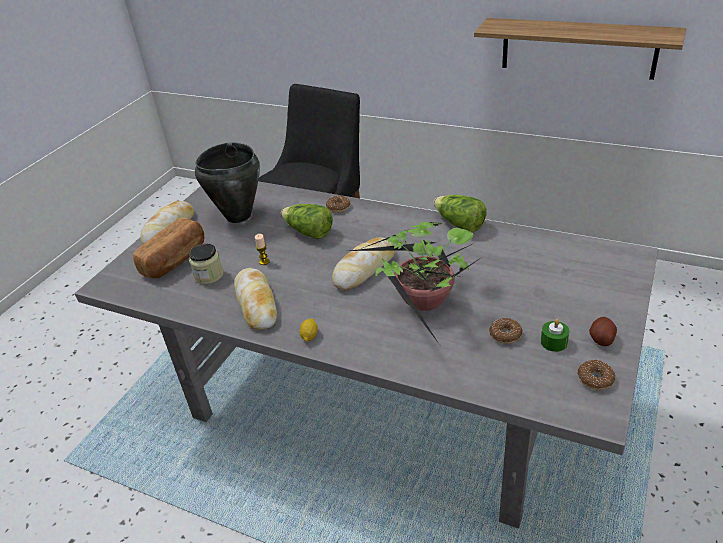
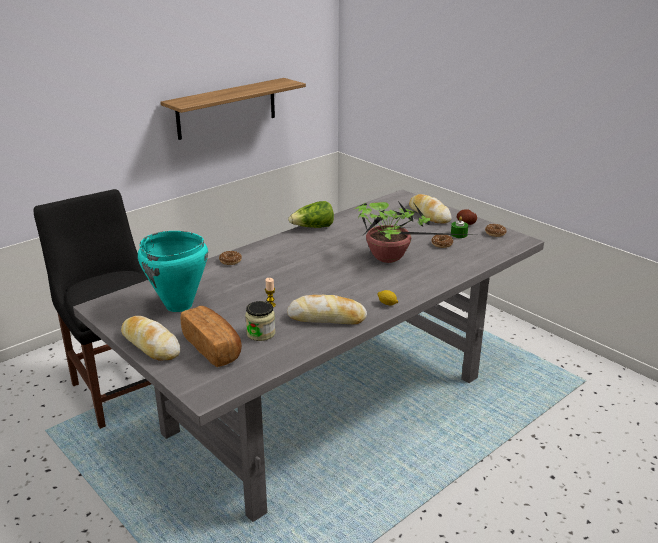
camera: 70 degrees left, 10 degrees down
black cooking pot [195,142,260,223] -> turquoise cooking pot [138,231,208,312]
lettuce [281,204,333,239] -> none
bread [332,238,395,290] -> bread moved to [409,194,452,224]

